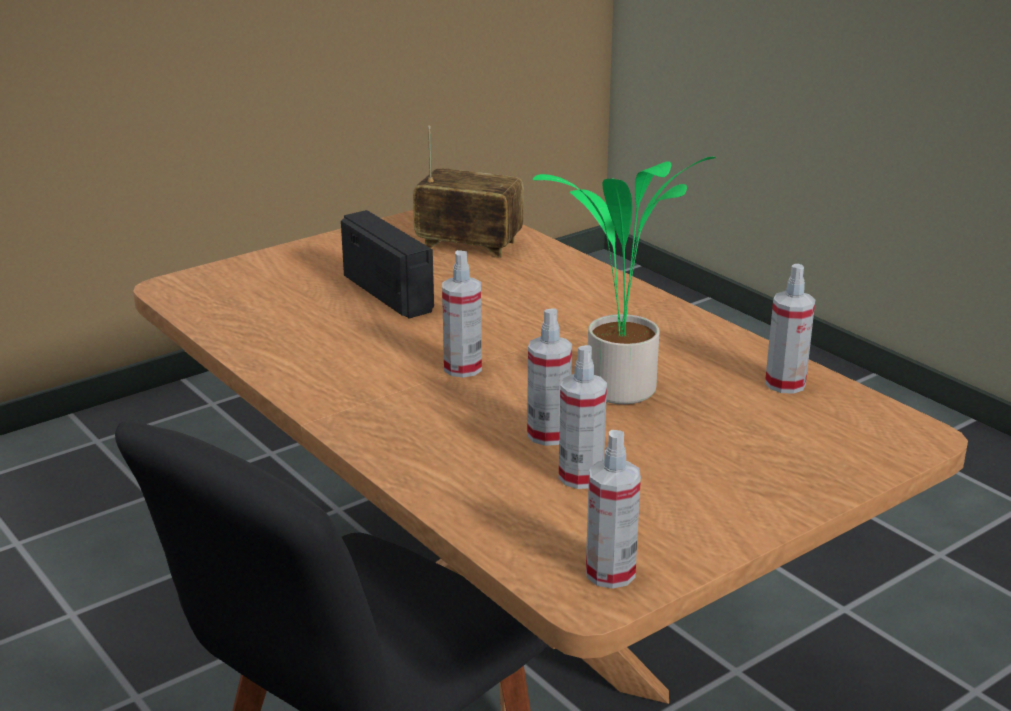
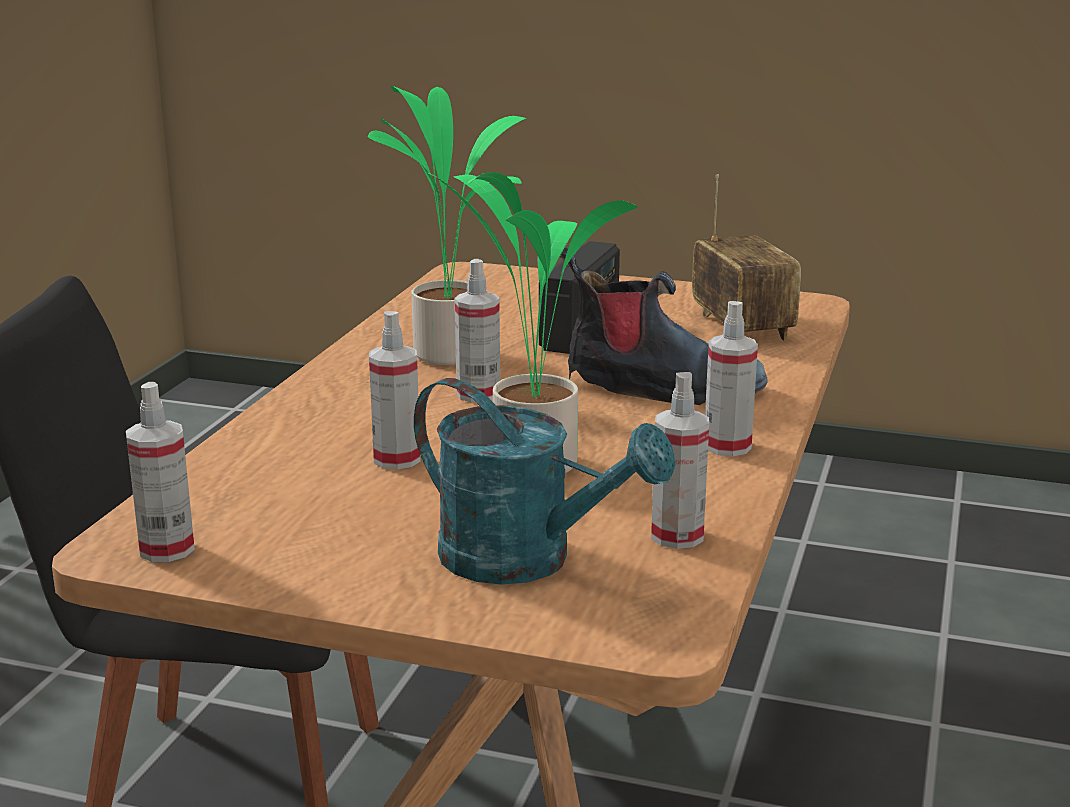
camera: 55 degrees right, 5 degrees down
spray bottle [559,345,607,489] -> spray bottle moved to [705,301,758,456]
none -> potted plant [368,86,526,365]
none -> turquoise watering can [414,378,676,585]
none -> boot [560,248,767,405]

